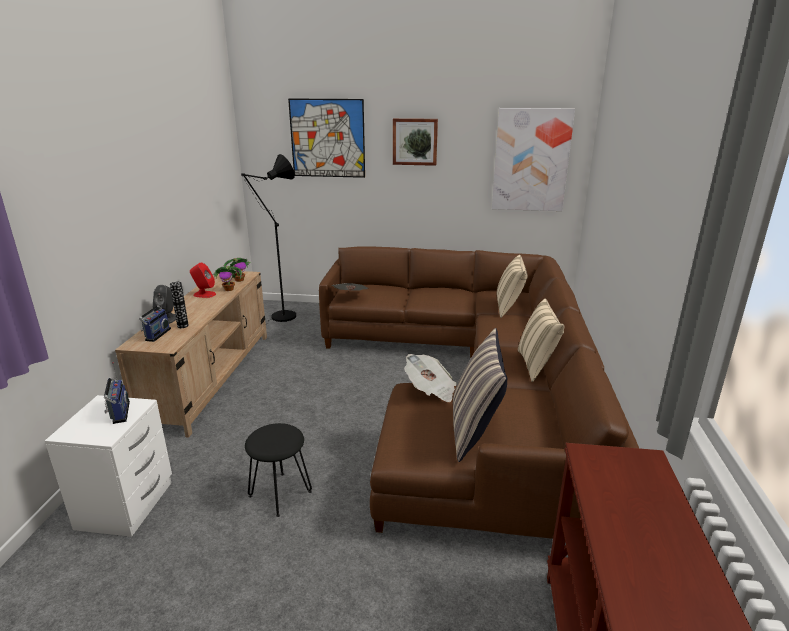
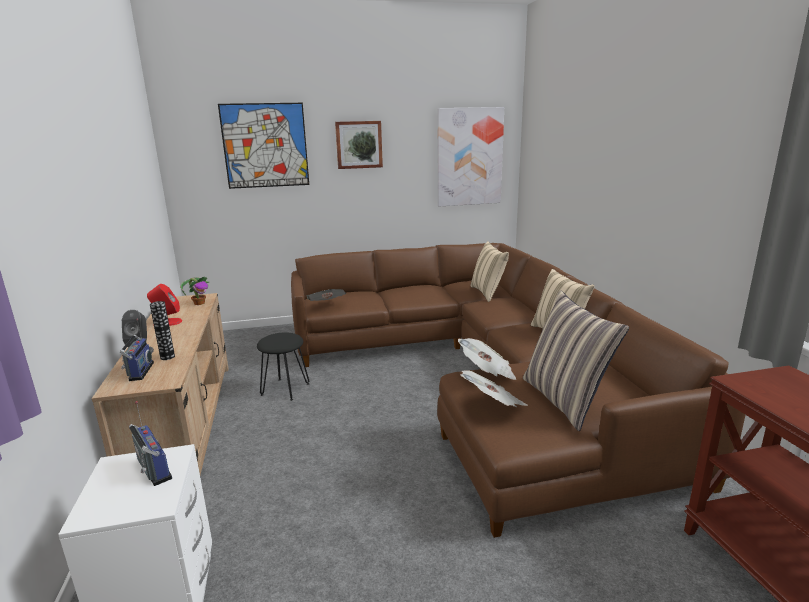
camera: 20 degrees left, 5 degrees down
potted plant [212,266,242,291] -> none
black floor lamp [241,154,296,324] -> none
black stool [245,423,312,517] -> black stool moved to [257,332,309,401]
none -> newspaper [460,370,528,407]

